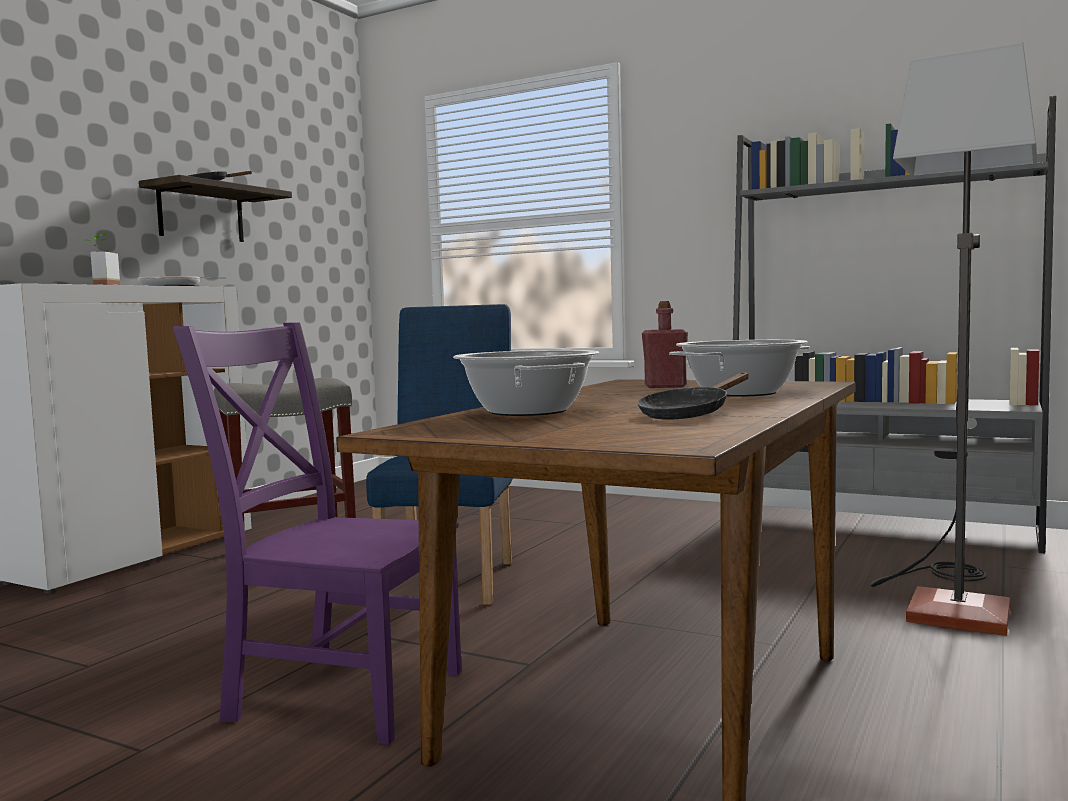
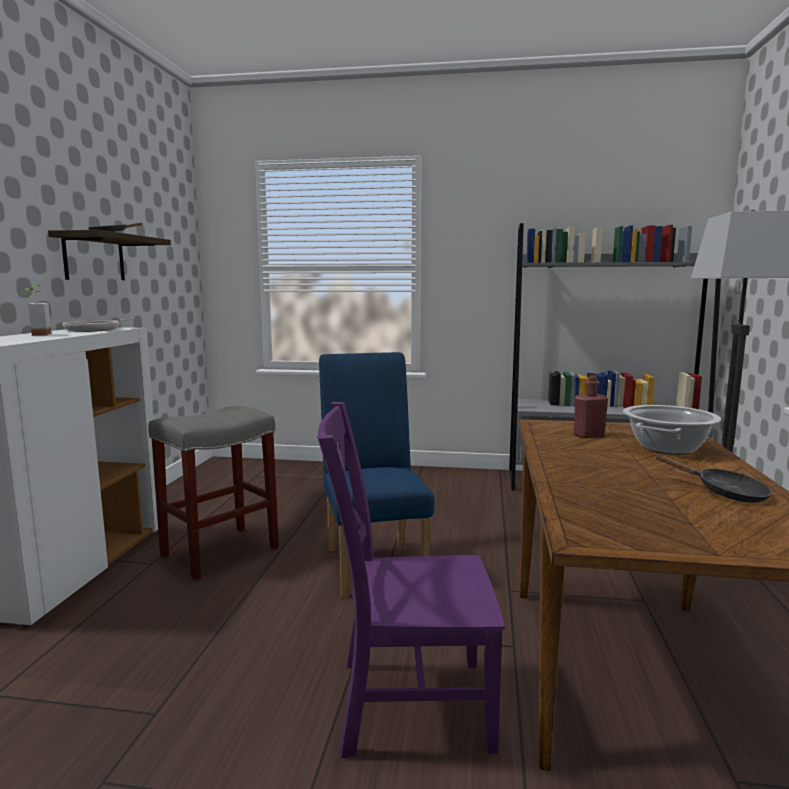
camera: 20 degrees left, 5 degrees up
cooking pot [453,350,599,416] -> none
black frying pan [637,373,749,420] -> black frying pan turned 75 degrees counterclockwise [655,454,772,503]

